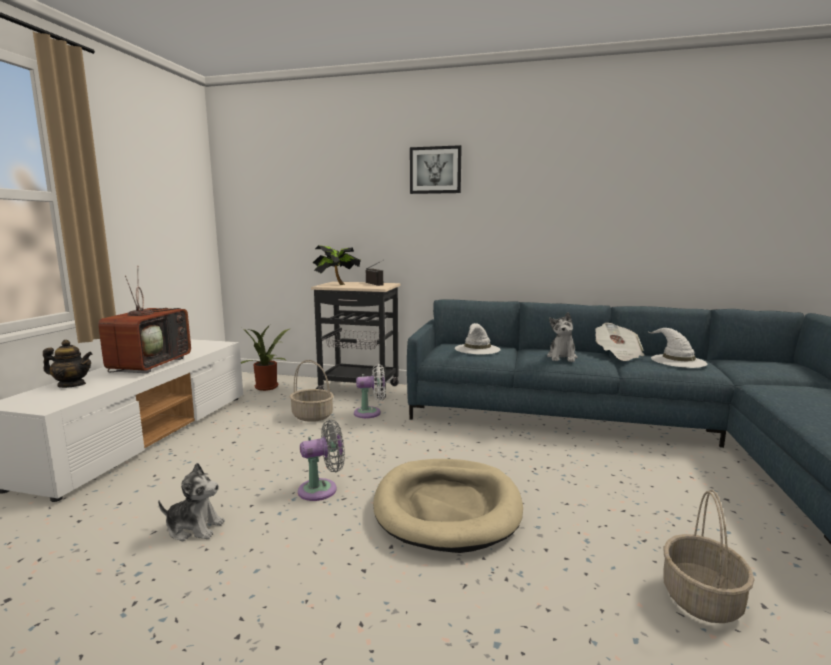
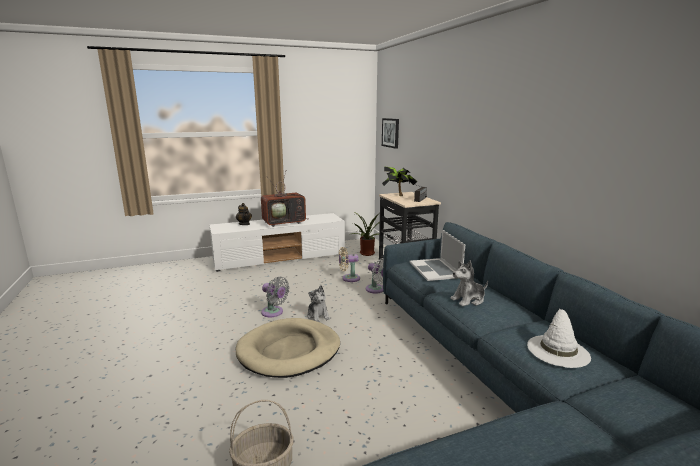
camera: 55 degrees right, 5 degrees up
plush toy [158,463,225,541] -> plush toy moved to [307,285,330,322]
basket [290,360,334,422] -> beige fan [339,247,360,282]
picture [410,145,462,194] -> picture moved to [382,118,399,149]
white hat [455,323,501,355] -> laptop [410,230,465,281]
newspaper [595,323,645,361] -> none

